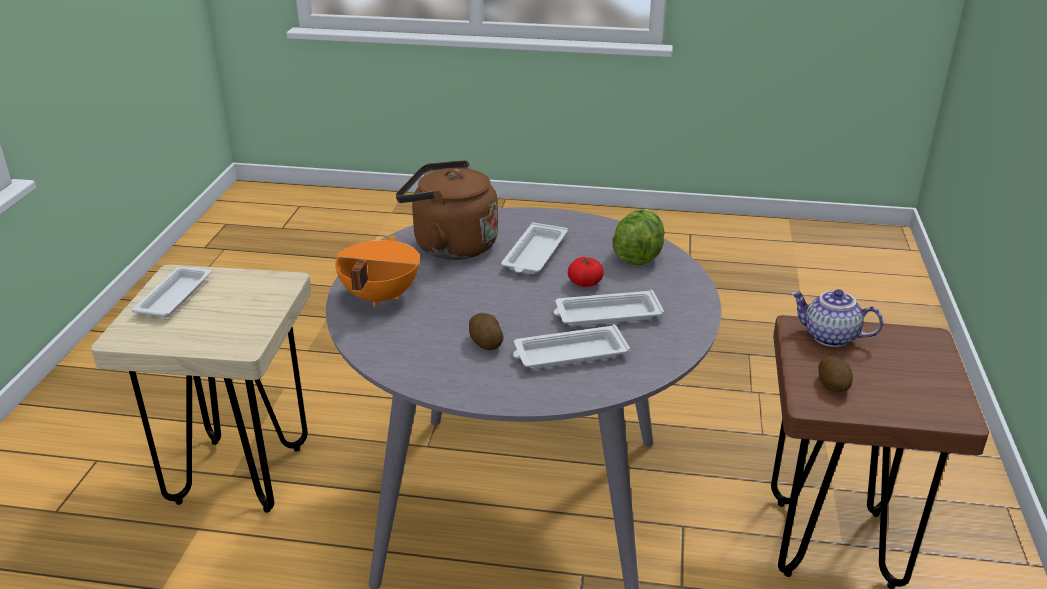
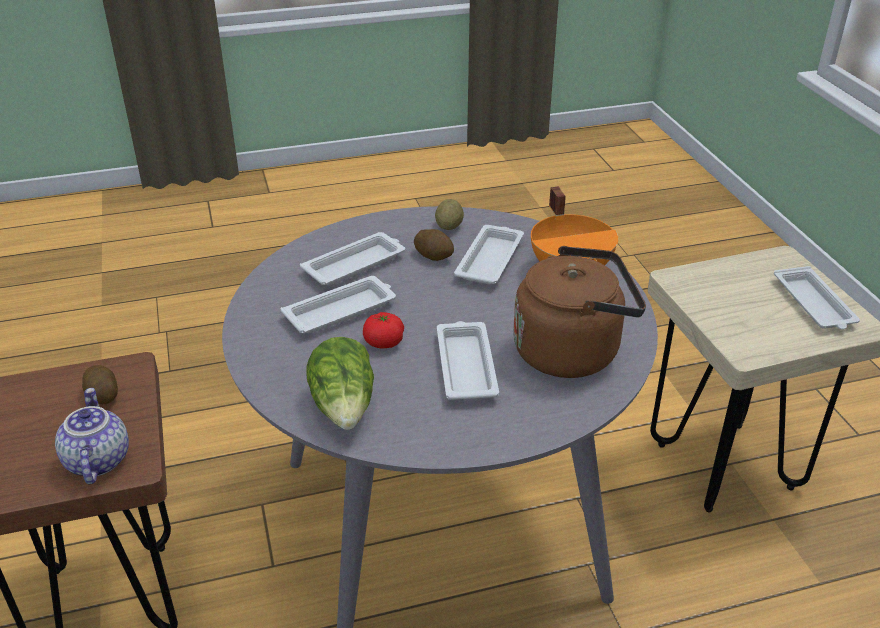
camera: 155 degrees right, 5 degrees up
teapot [791,289,883,347] -> teapot turned 105 degrees counterclockwise [55,388,129,484]
none -> potato [435,199,464,230]
none -> white tray [454,225,524,285]

